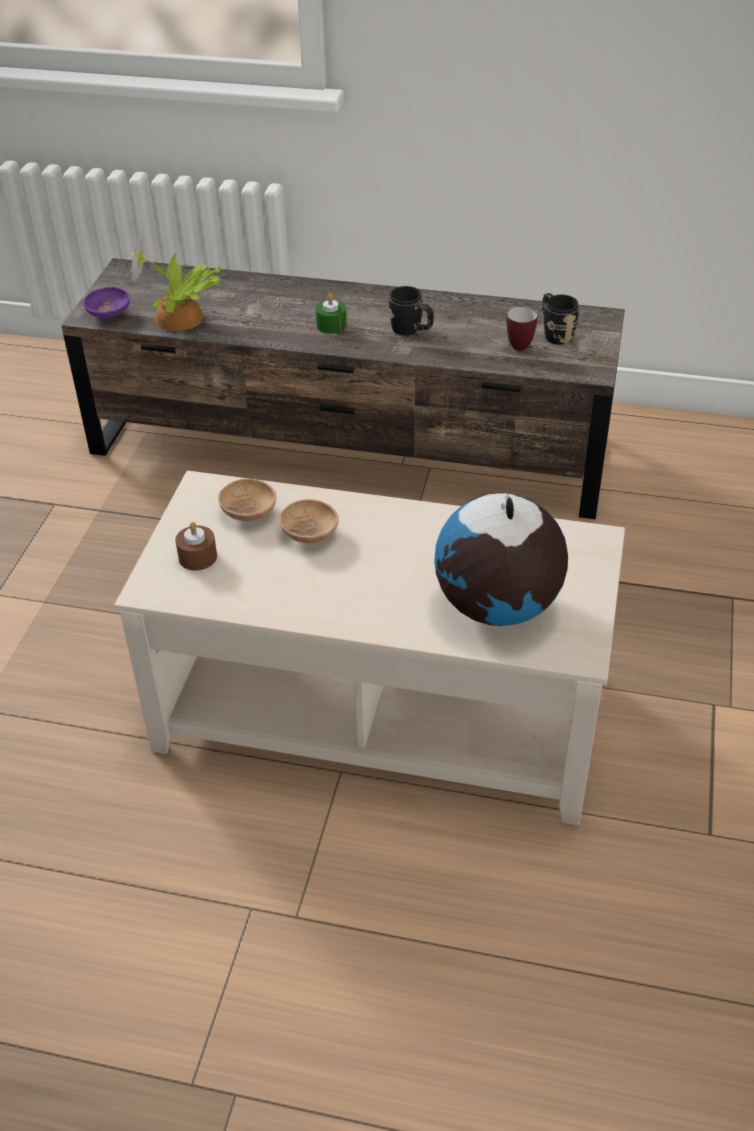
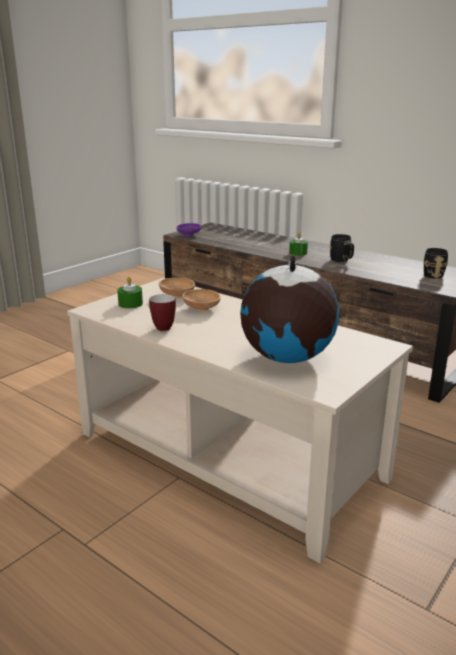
camera: 25 degrees right, 20 degrees down
potted plant [131,234,220,331] -> none
brown candle [175,522,217,570] -> green candle [117,277,143,309]
mug [506,307,537,351] -> mug moved to [149,294,176,331]

